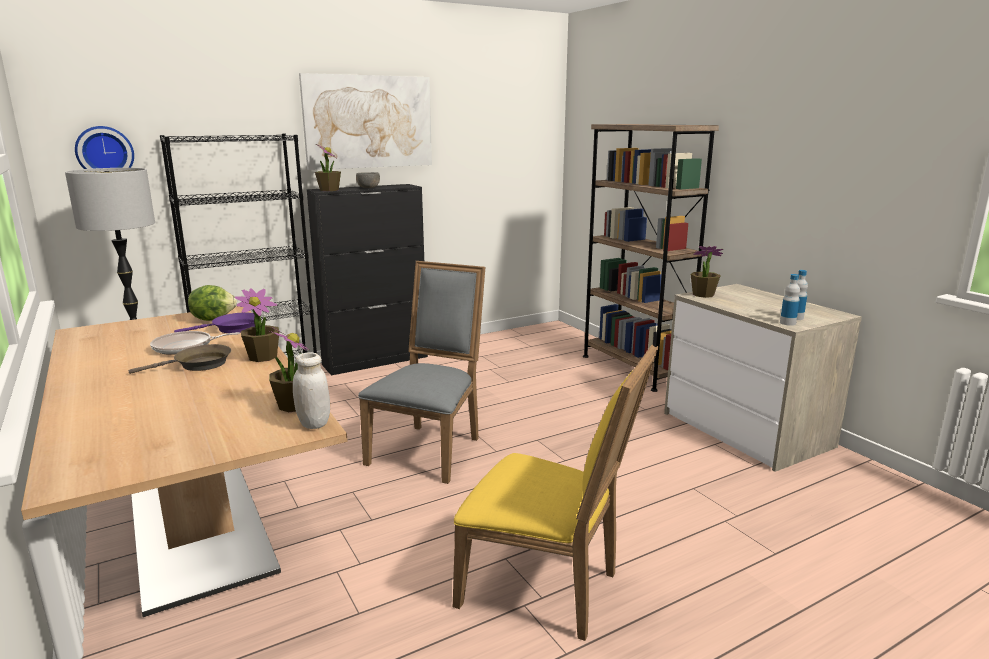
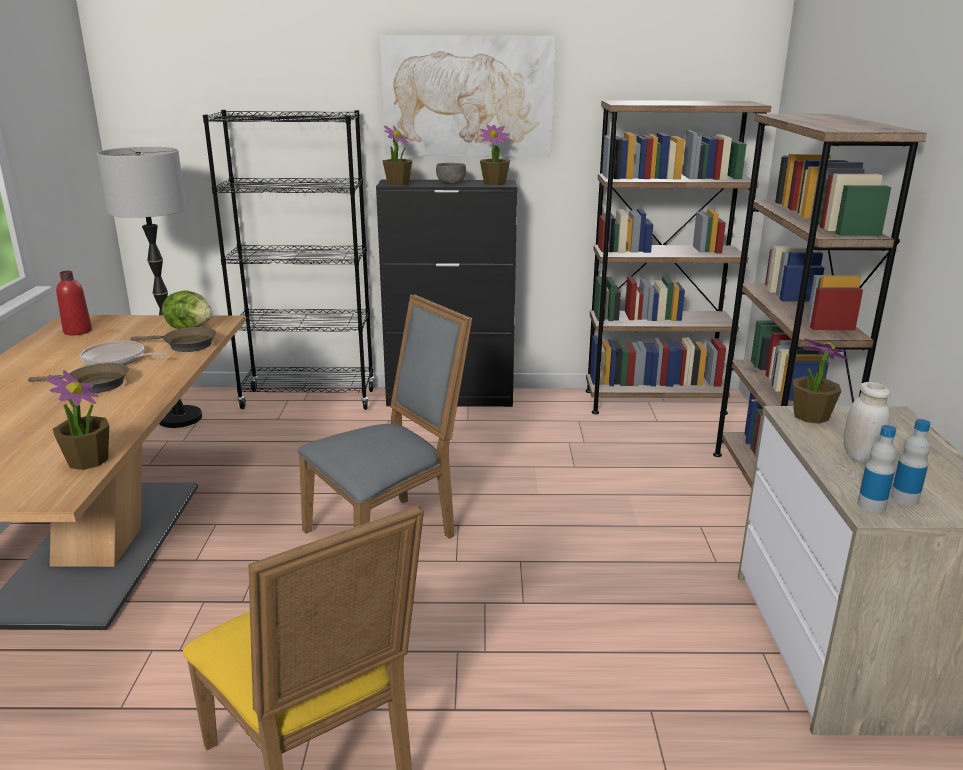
camera: 30 degrees right, 5 degrees up
wall clock [75,126,134,169] -> none
purple frying pan [174,313,255,333] -> brown frying pan [131,327,216,352]
potted plant [235,288,279,362] -> potted plant moved to [480,125,510,185]
white jar [293,352,330,429] -> white jar moved to [844,382,891,463]
none -> red bottle [56,271,92,335]
none -> brown bookcase [585,100,772,415]

